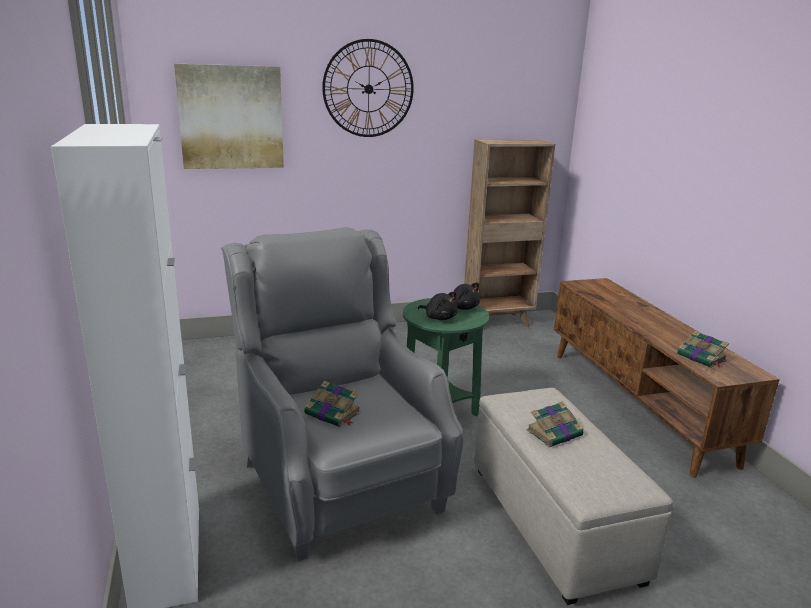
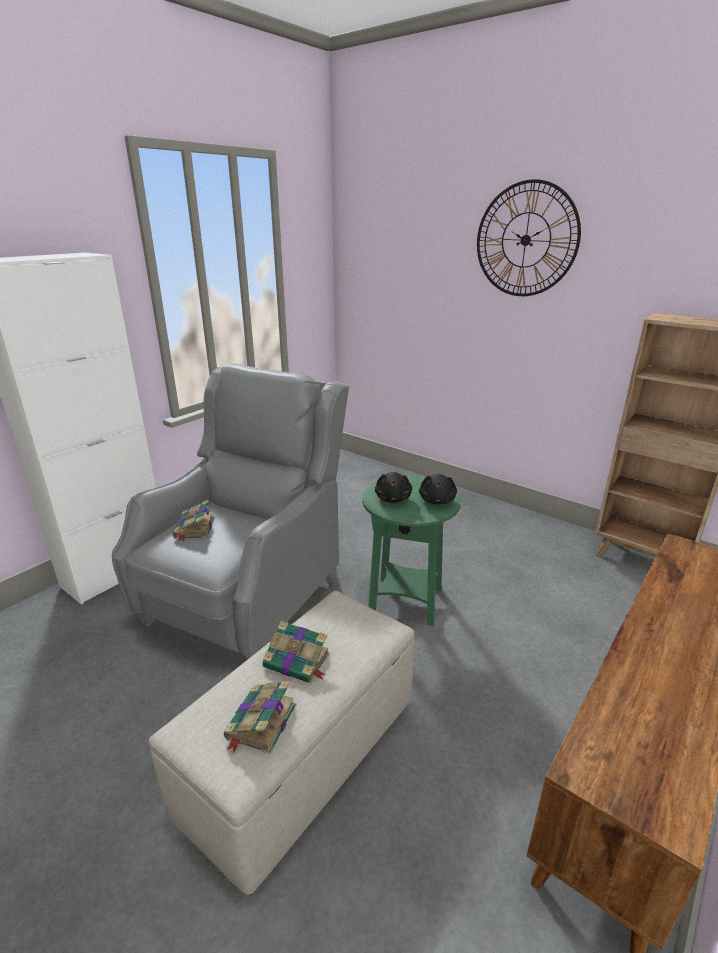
camera: 55 degrees right, 5 degrees up
picture [174,64,284,169] -> none
book [677,331,729,368] -> book moved to [224,681,296,754]

